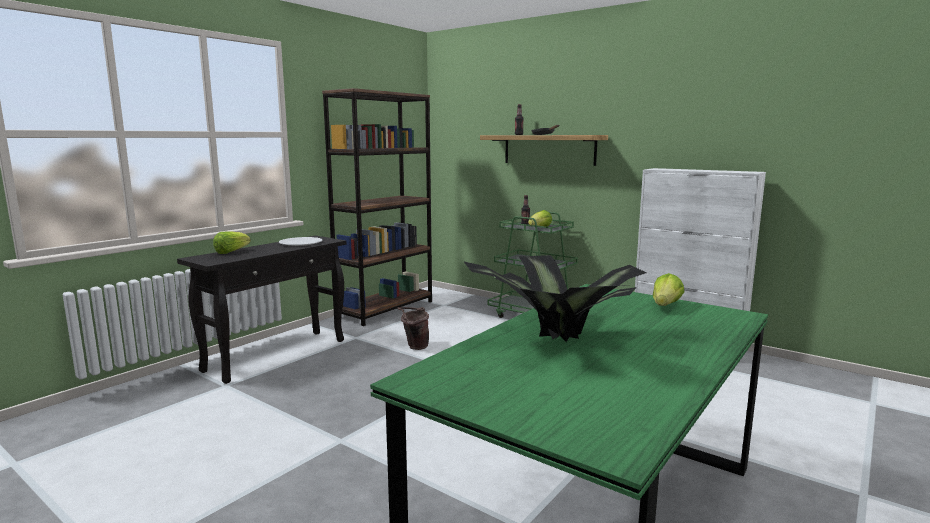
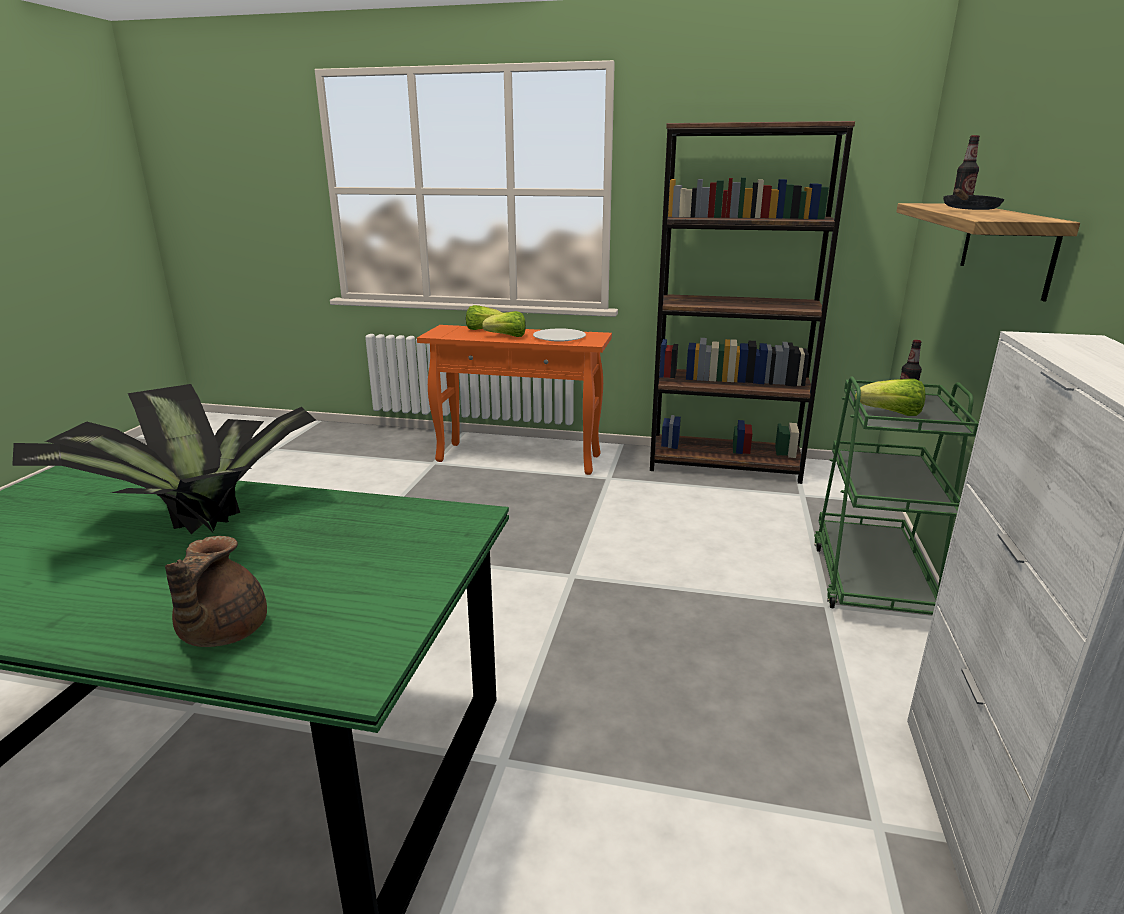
camera: 65 degrees right, 10 degrees up
black console table [177,236,346,384] -> orange console table [417,325,612,475]
brown bucket [397,307,429,350] -> none
lettuce [653,273,684,306] -> lettuce moved to [482,311,526,337]
none -> brown teapot [165,536,267,647]

